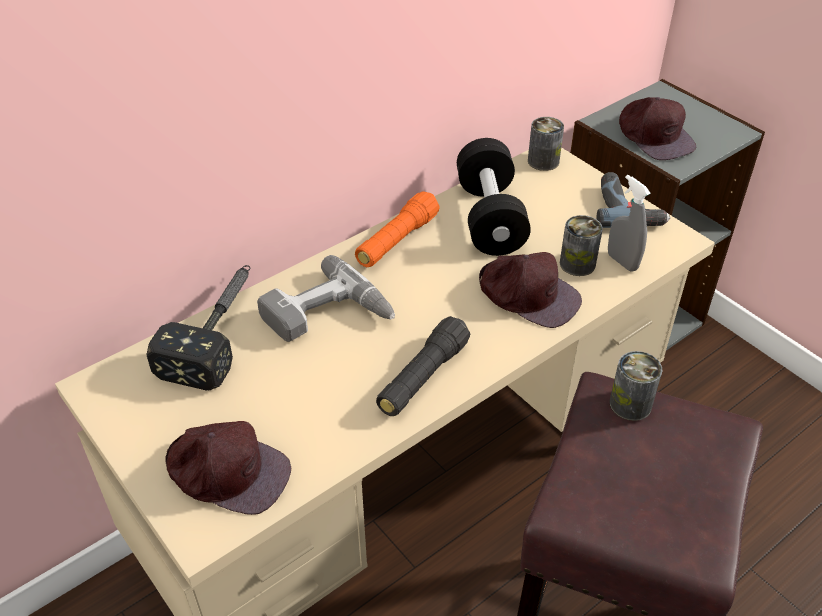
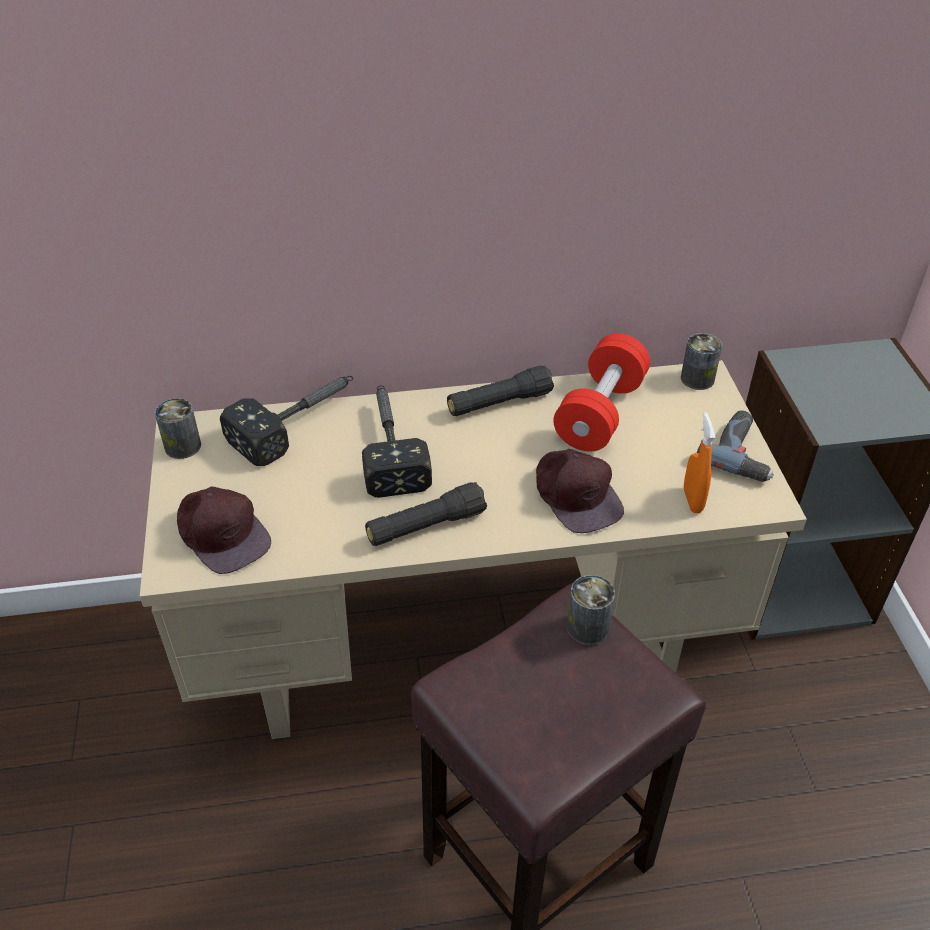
camera: 30 degrees right, 0 degrees up
power drill [257,255,395,342] -> hammer [362,385,432,498]
orange flashlight [355,191,440,267] -> black flashlight [447,366,554,416]
black dumbbell [457,138,531,256] -> red dumbbell [553,333,650,452]
can [560,215,603,276] -> can moved to [155,398,201,459]
grey spray bottle [608,175,651,272] -> orange spray bottle [684,412,716,513]
brown cap [619,97,696,160] -> none

